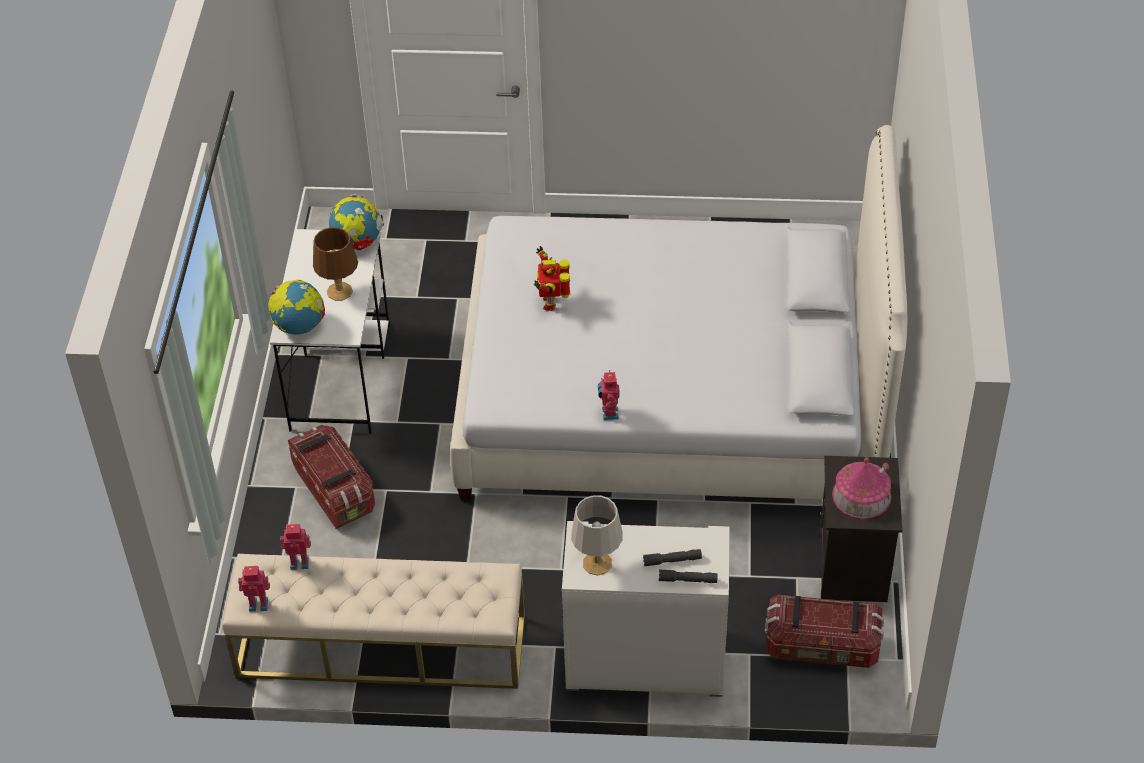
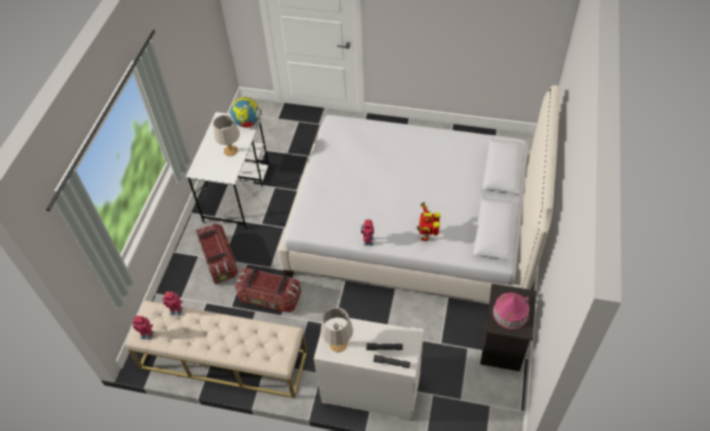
camera: 10 degrees right, 5 degrees up
globe [268,280,325,334] -> none
brown table lamp [313,227,358,301] -> grey table lamp [213,115,240,156]
toy robot [533,246,570,311] -> toy robot moved to [417,202,440,241]
storage box [765,595,884,668] -> storage box moved to [235,268,301,313]

